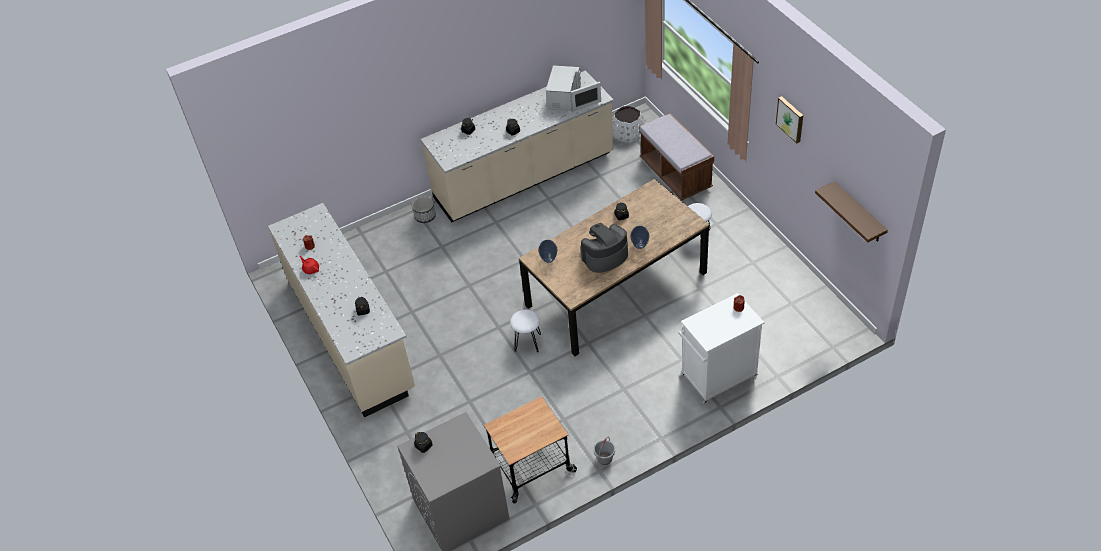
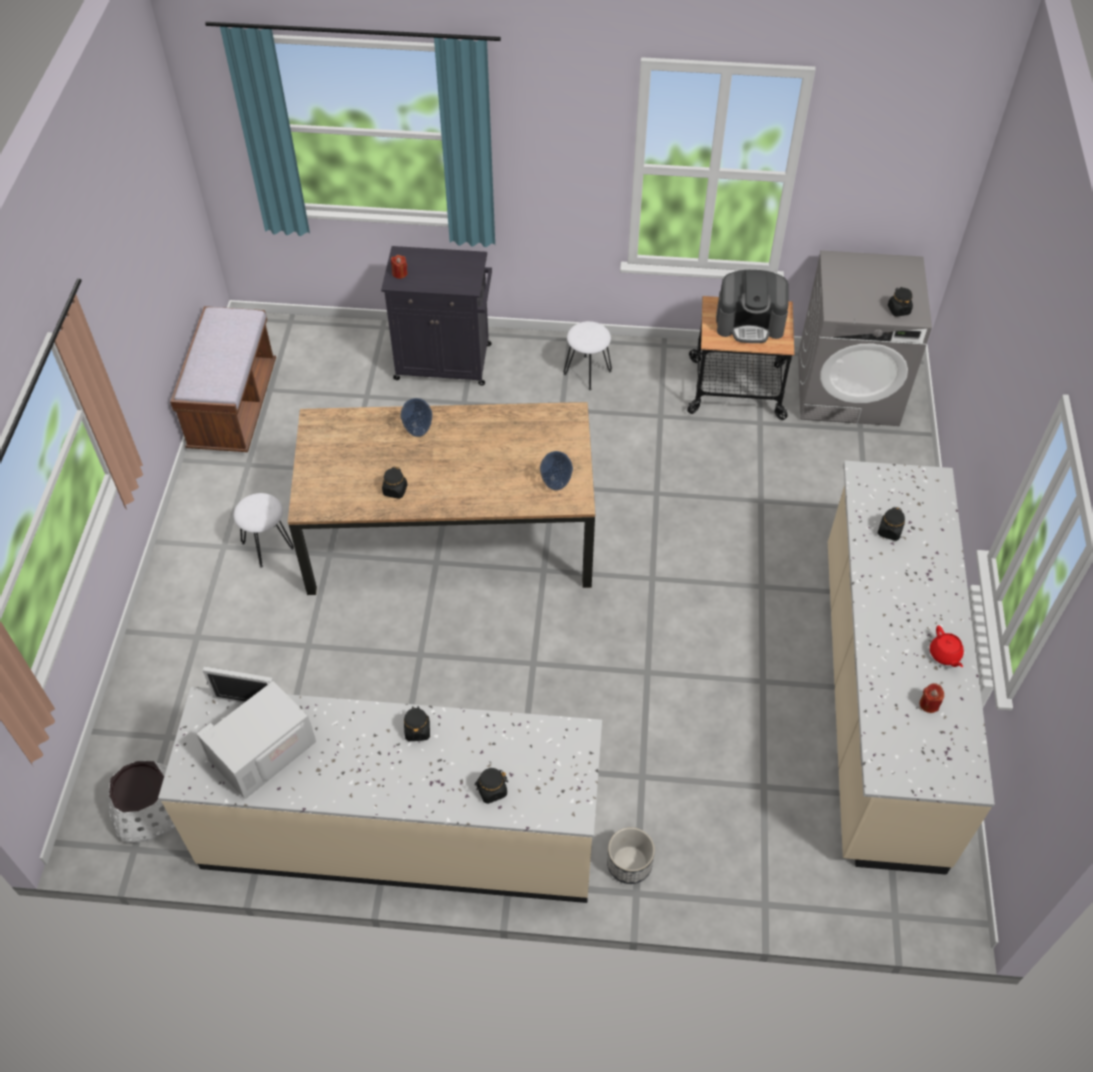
camera: 150 degrees left, 5 degrees up
white stool [510,309,541,353] -> white stool moved to [564,321,612,390]
coffee machine [581,223,628,273] -> coffee machine moved to [716,270,789,343]
grey bucket [594,436,615,465] -> none
brown bench [639,113,714,200] -> brown bench moved to [170,306,276,452]
white cabinet [679,293,765,404] -> black cabinet [381,246,492,385]
picture [776,96,803,143] -> none
brown shelf [815,181,888,242] -> none

